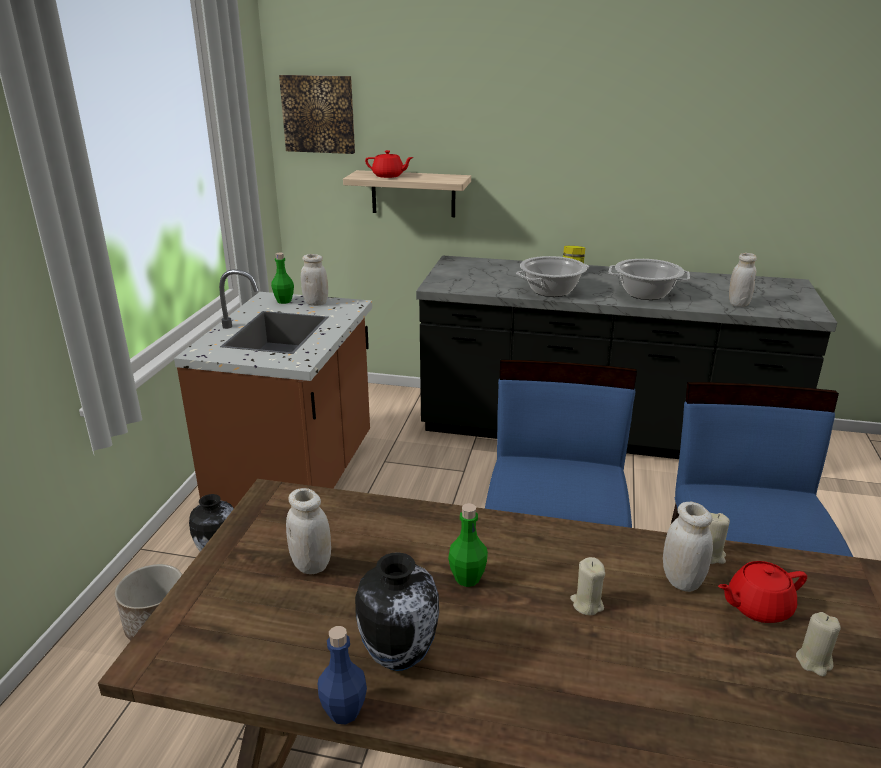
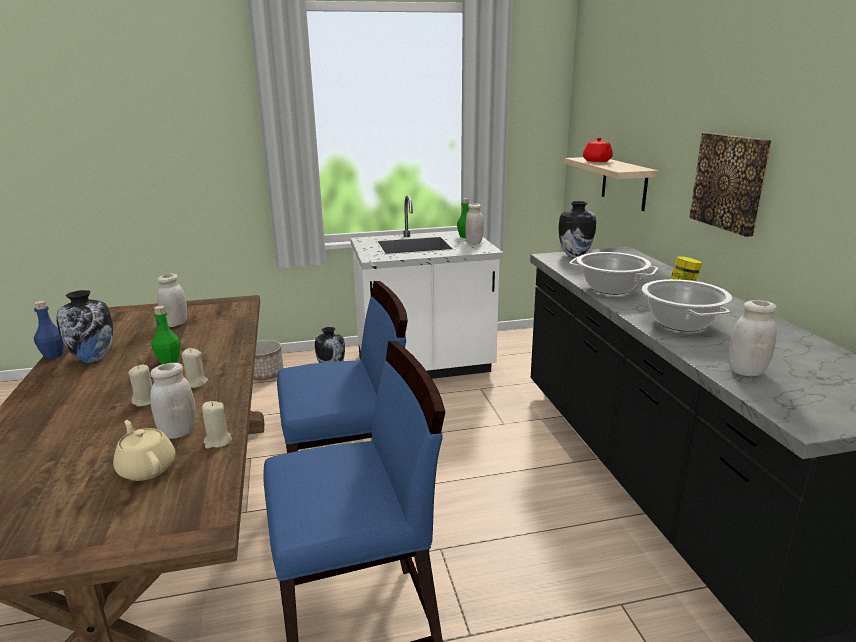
camera: 65 degrees right, 5 degrees down
brown counter [174,269,372,508] -> white counter [351,195,503,379]
picture [279,75,355,154] -> picture moved to [689,133,772,237]
red teapot [718,561,807,623] -> beige teapot [113,420,175,481]
beige candle [796,612,841,676] -> beige candle moved to [182,348,208,388]
none -> vase [558,201,596,258]

